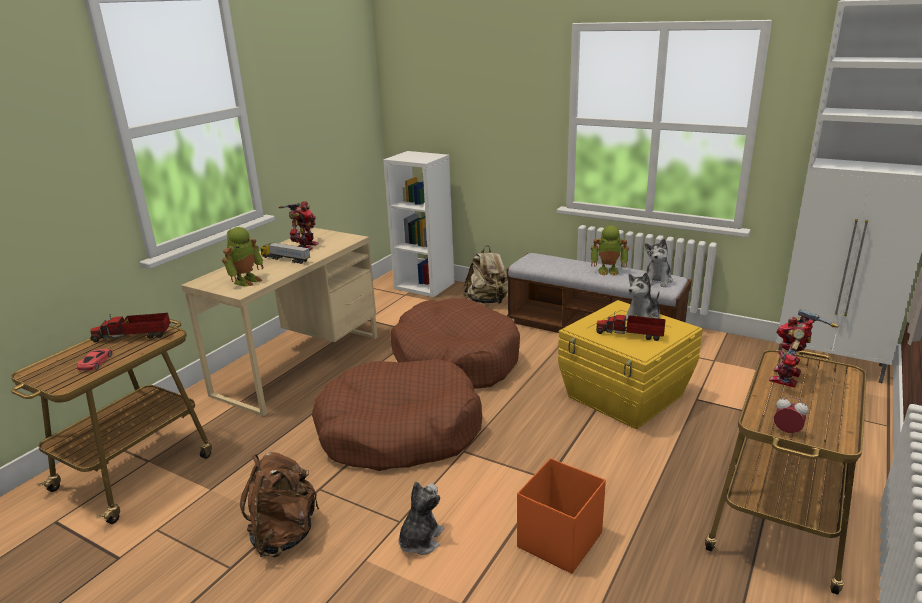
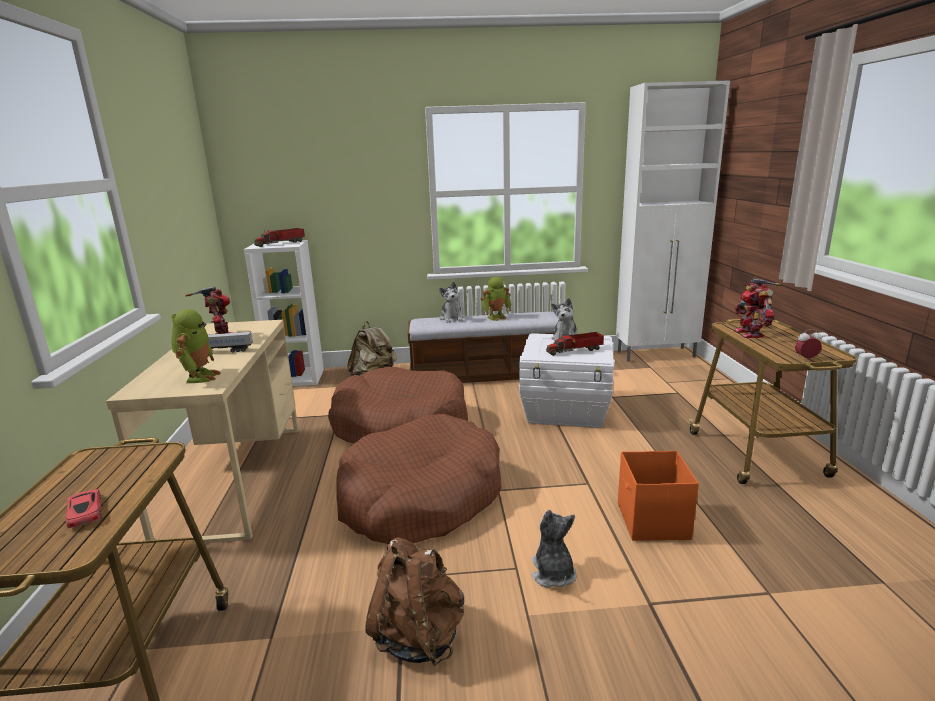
camera: 35 degrees left, 5 degrees down
toy truck [90,313,170,342] -> toy truck moved to [254,228,305,247]
yellow storage box [558,300,703,429] -> white storage box [519,333,615,428]
plush toy [645,239,673,287] -> plush toy moved to [439,281,464,323]

